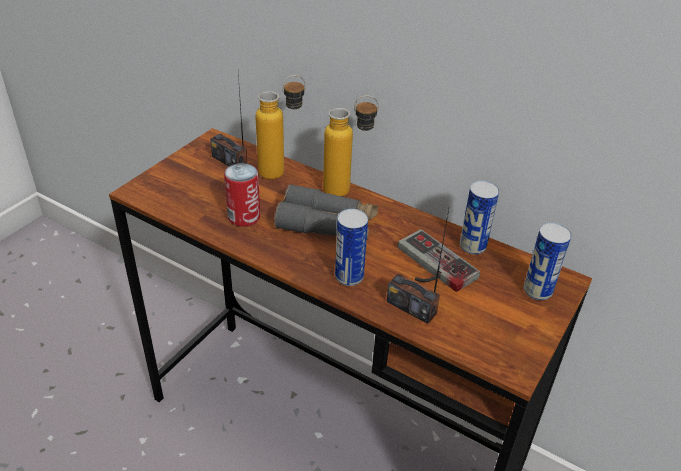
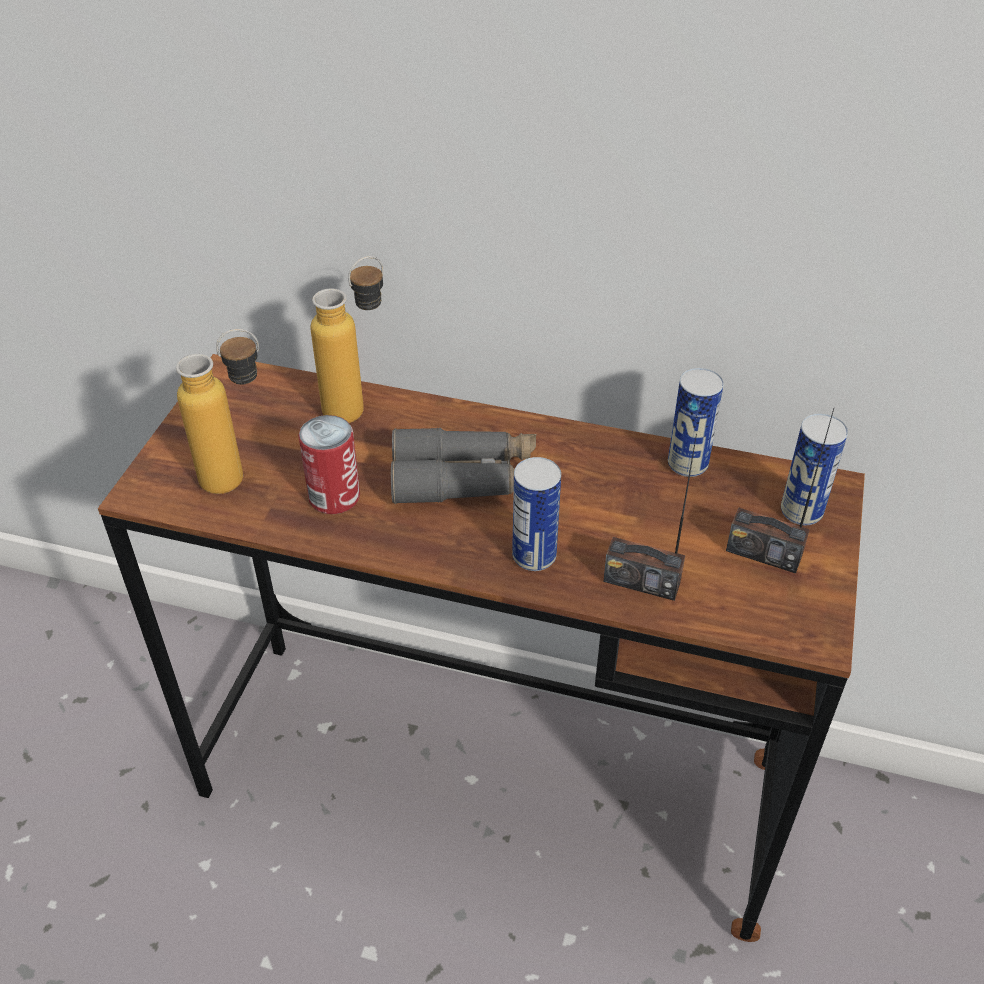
camera: 15 degrees left, 5 degrees up
radio [210,74,247,166] -> radio moved to [726,409,834,573]
bottle [323,95,379,197] -> bottle moved to [176,329,259,494]
game controller [398,229,480,292] -> none

